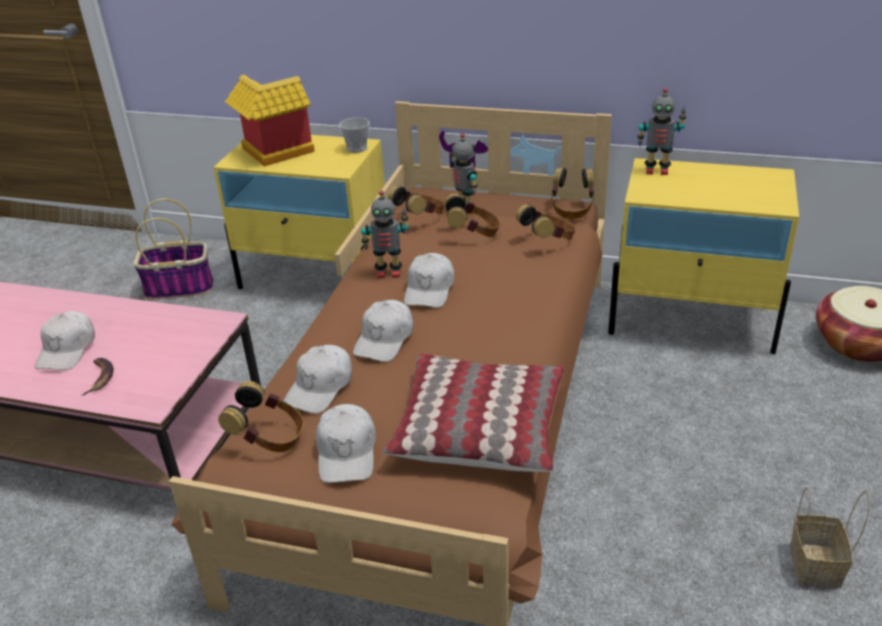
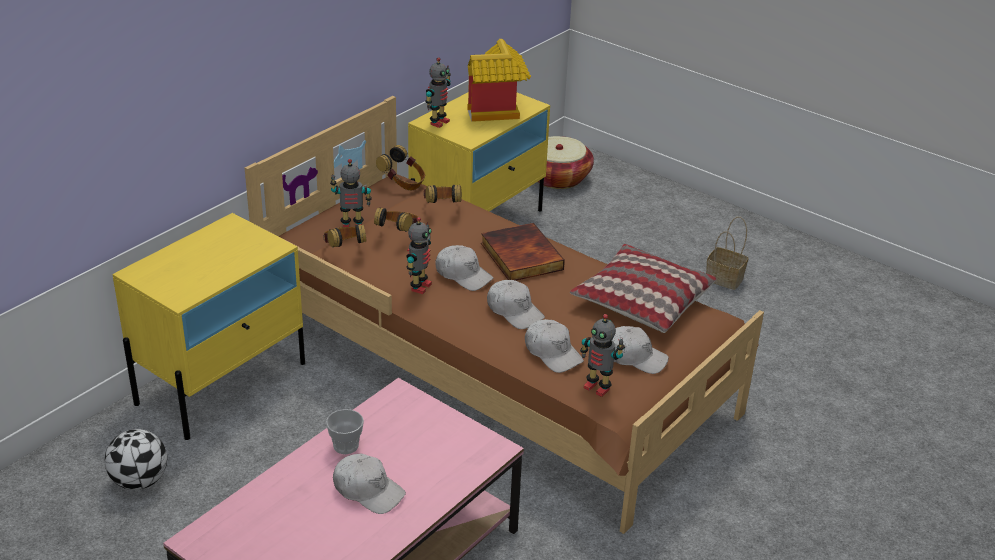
camera: 70 degrees left, 0 degrees up
banana [82,358,114,396] -> none
basket [134,199,213,300] -> football [105,429,167,490]
headphones [218,381,304,452] -> toy robot [580,314,625,397]
toy house [225,75,315,167] -> toy house moved to [468,39,531,122]
cup [339,117,370,153] -> cup moved to [326,409,364,454]
none -> book [481,223,565,281]

